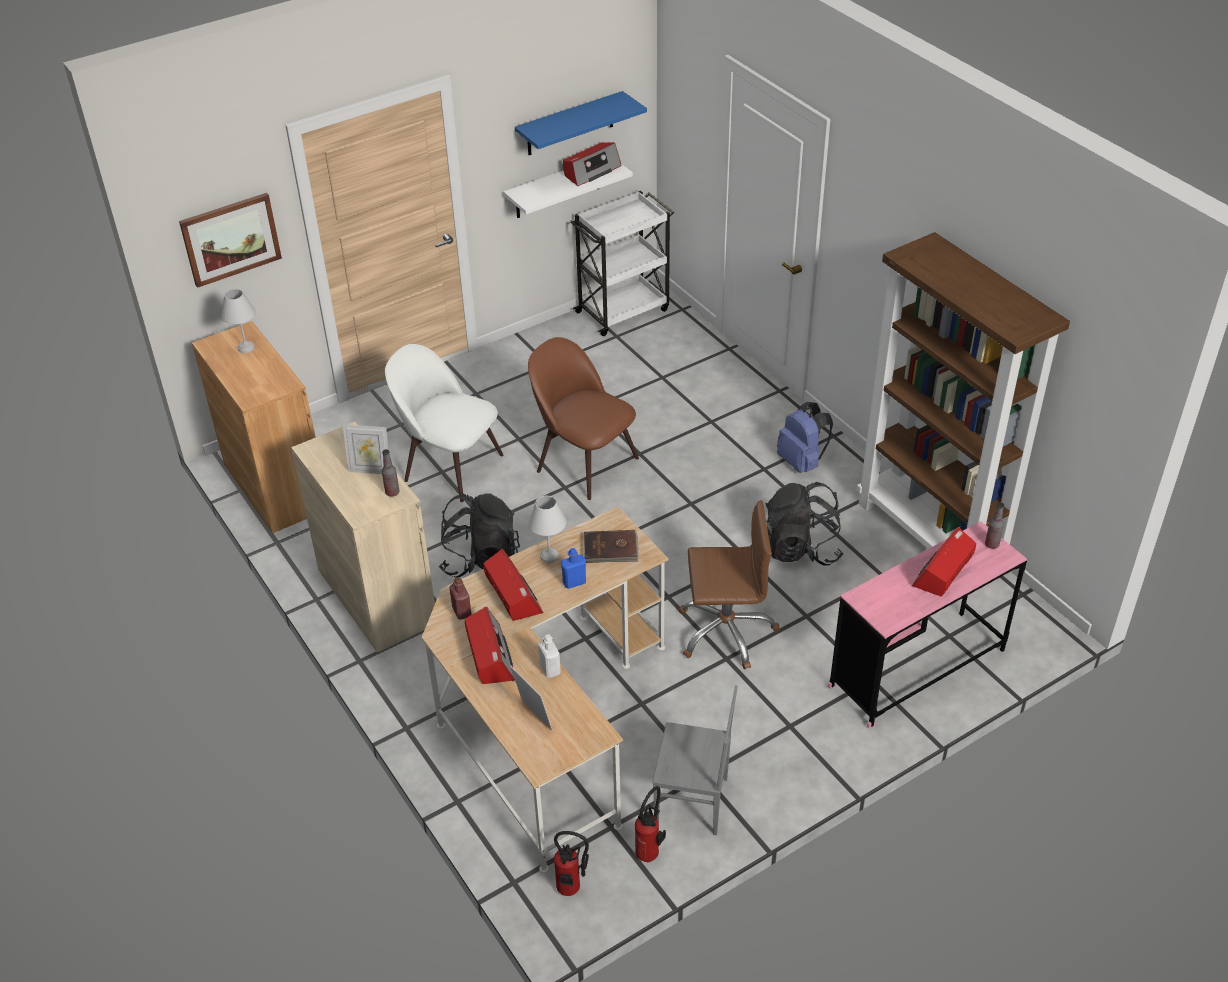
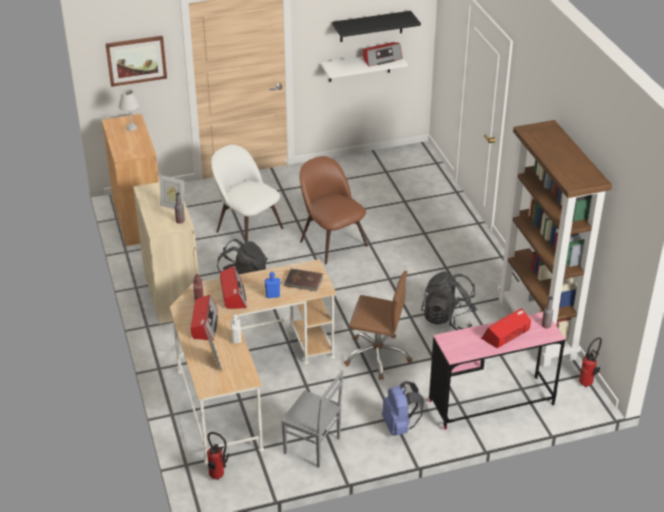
camera: 15 degrees right, 5 degrees down
blue shelf [515,91,647,155] -> black shelf [332,11,421,42]
white table lamp [528,496,566,563] -> none
white cart [570,191,674,336] -> none
fire extinguisher [635,786,666,862] -> fire extinguisher moved to [579,337,602,387]
blue backpack [777,402,833,473] -> blue backpack moved to [382,381,424,436]

